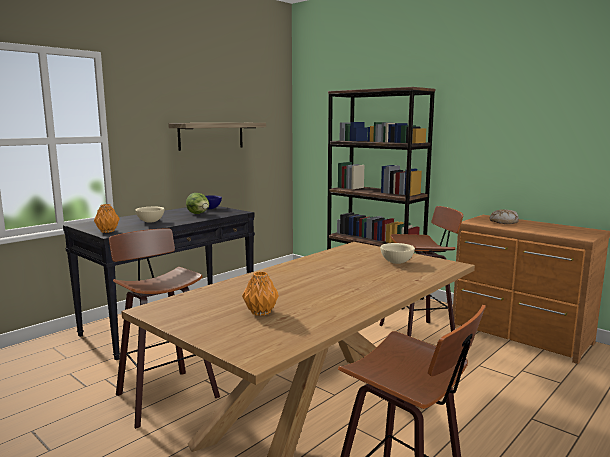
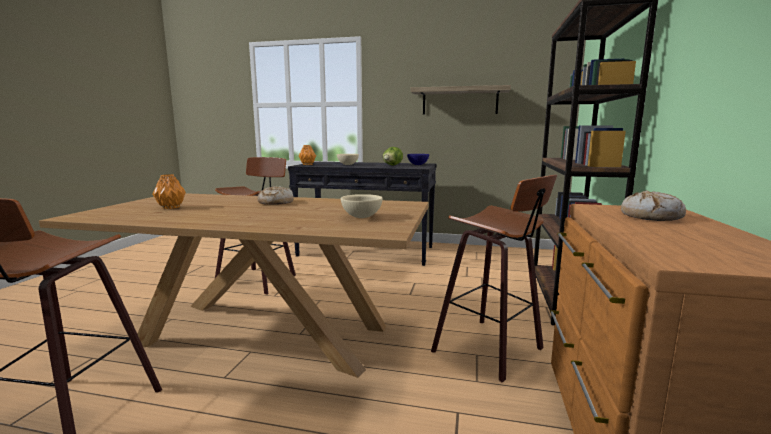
camera: 60 degrees right, 0 degrees up
none -> bread [257,186,294,205]

